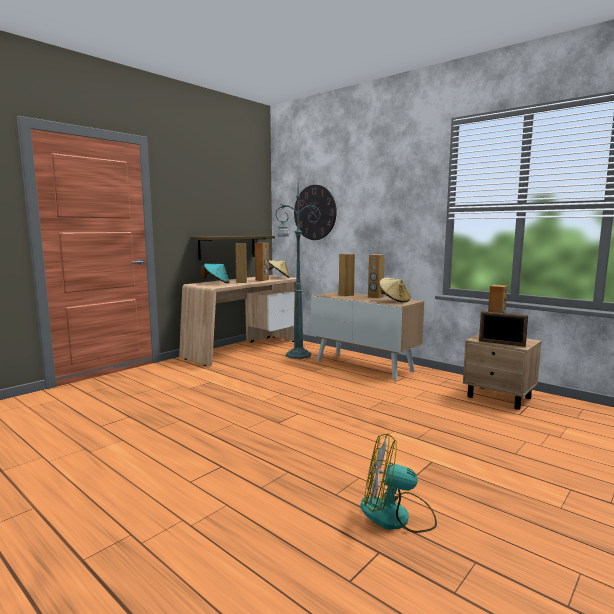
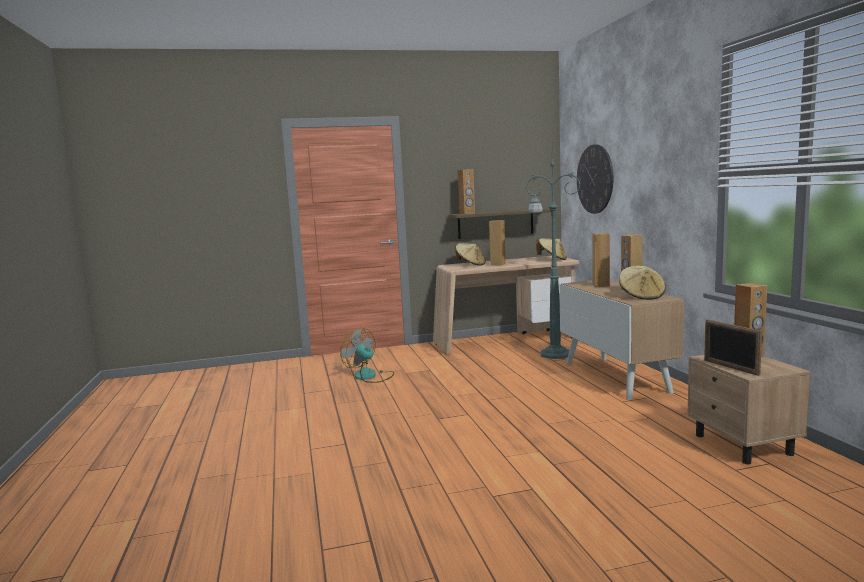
camera: 35 degrees right, 0 degrees up
turquoise hat [201,264,230,283] -> beige hat [455,243,486,266]
brown speaker [255,243,269,281] -> brown speaker moved to [457,169,475,214]
fan [360,433,437,533] -> fan moved to [340,328,394,383]

